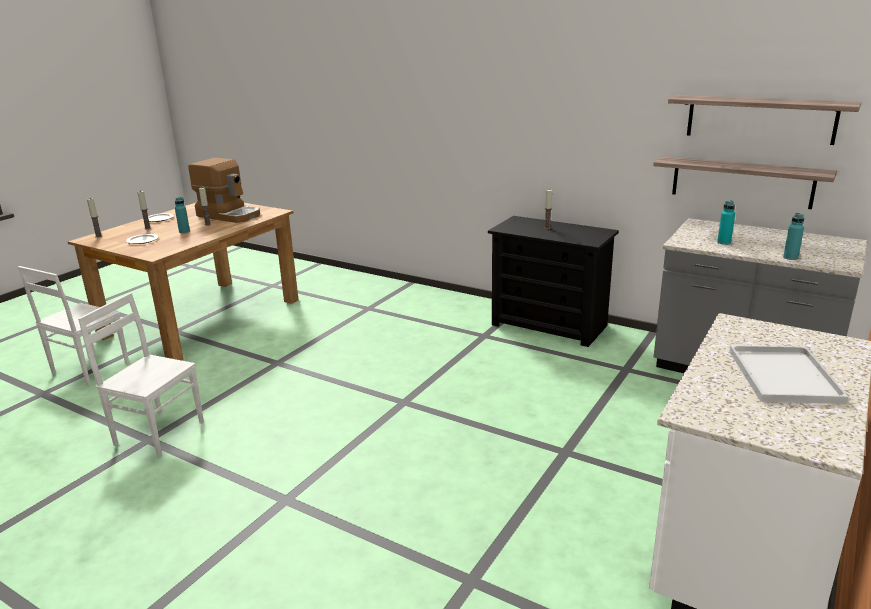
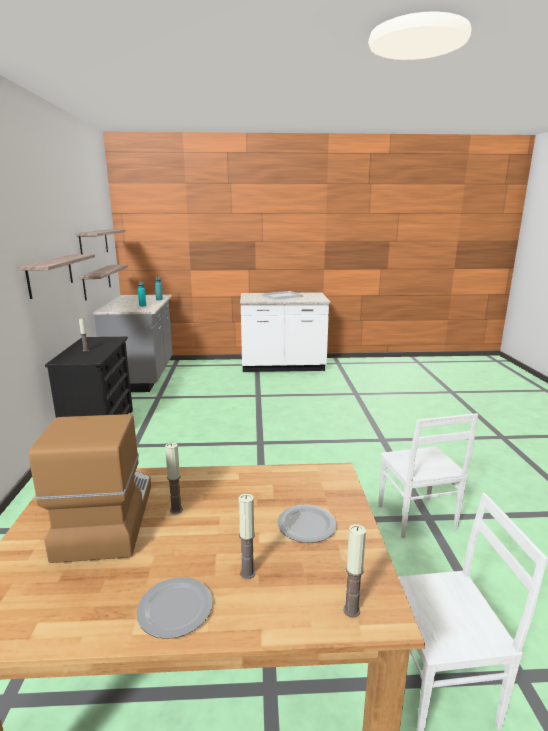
camera: 125 degrees left, 5 degrees down
turquoise bottle [175,197,190,233] -> none
none -> shelf [18,254,95,299]

